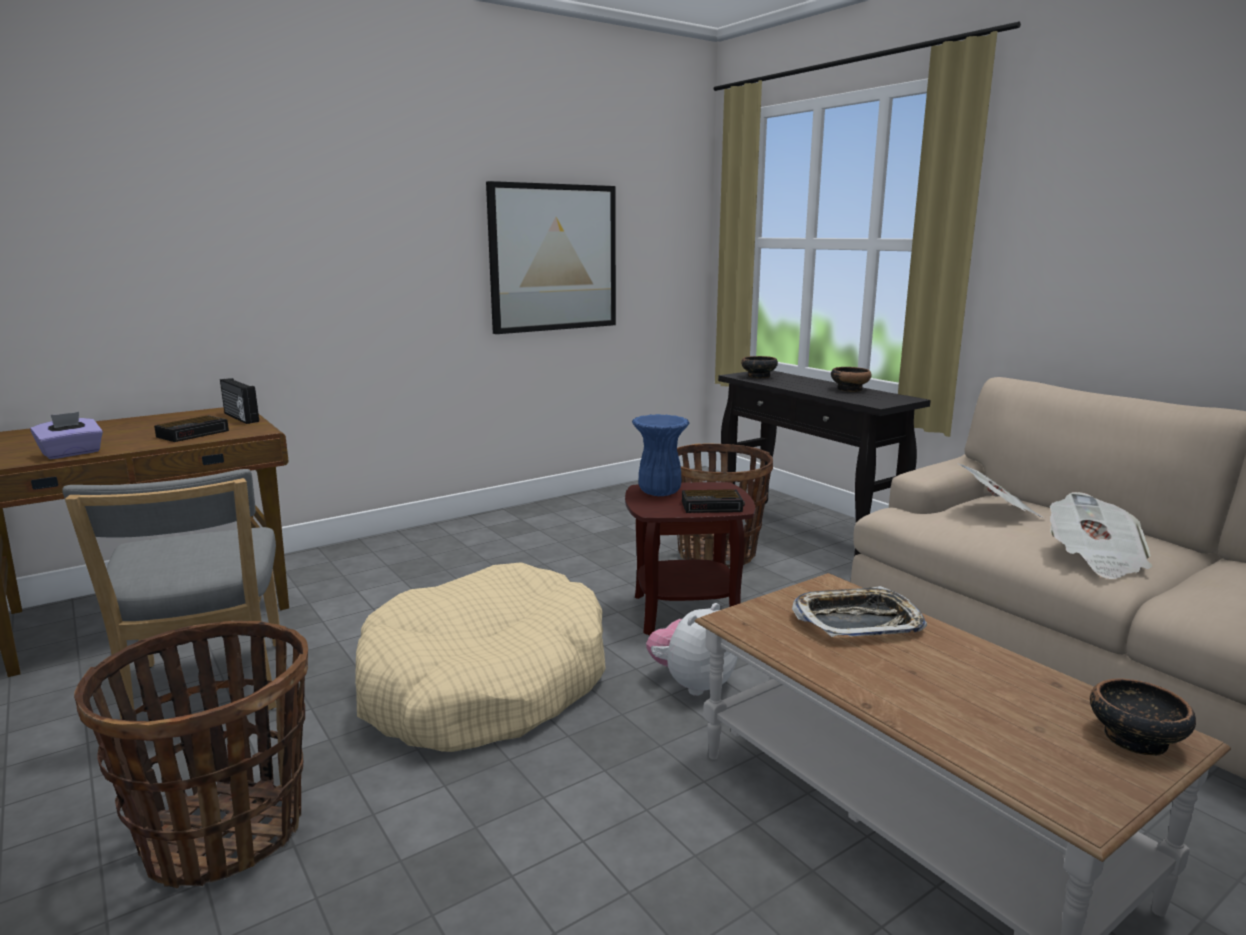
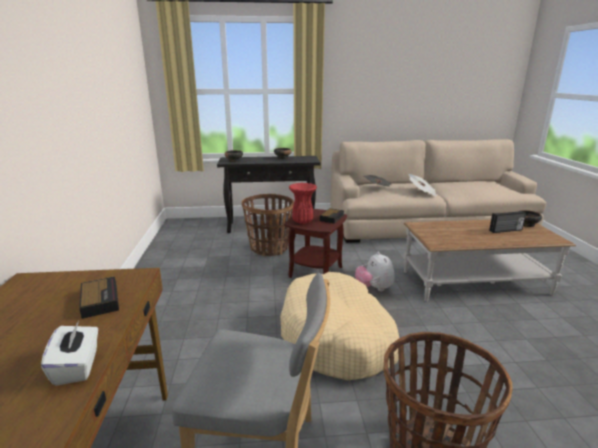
camera: 60 degrees left, 5 degrees up
purple tissue box [30,412,103,459] -> white tissue box [41,321,98,386]
radio [220,378,259,424] -> radio moved to [489,211,526,233]
picture [486,181,616,334] -> none
blue vase [632,414,689,496] -> red vase [289,183,317,224]
tray [792,586,927,637] -> none

